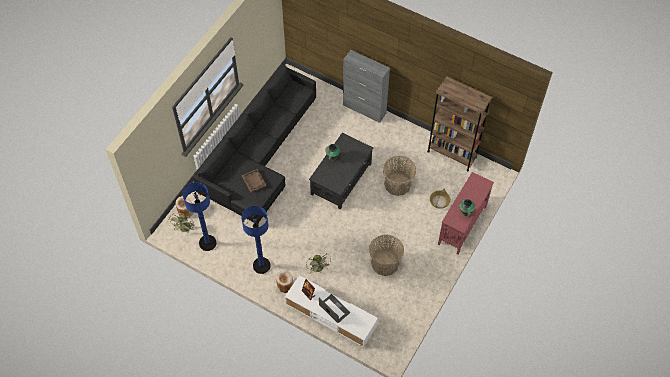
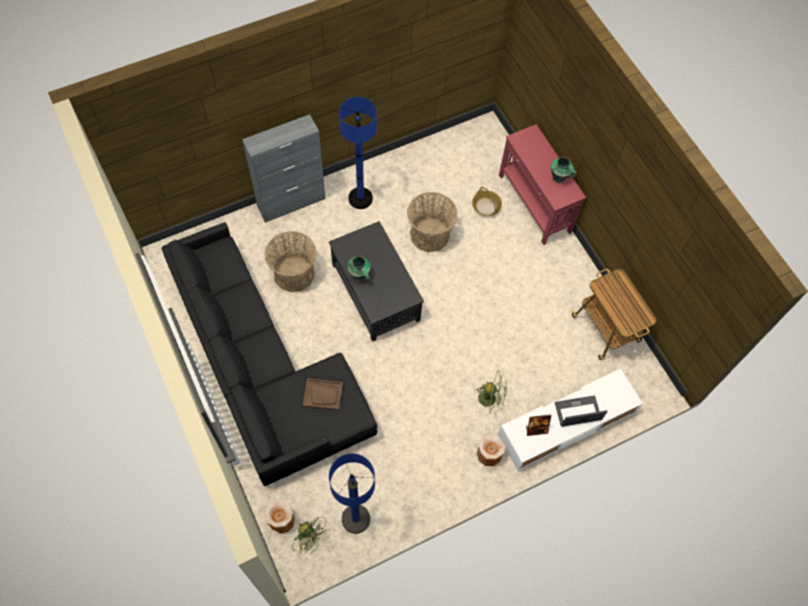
camera: 60 degrees left, 5 degrees up
blue floor lamp [241,206,271,274] -> blue floor lamp moved to [339,97,377,209]
basket [369,234,404,276] -> basket moved to [265,231,317,292]
brown bookcase [427,76,492,171] -> none
none -> cart [571,269,656,360]

